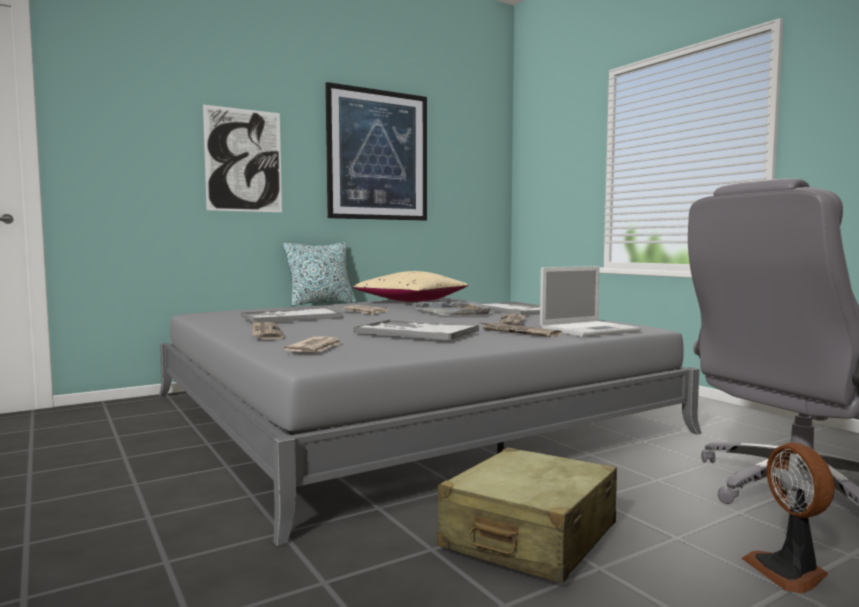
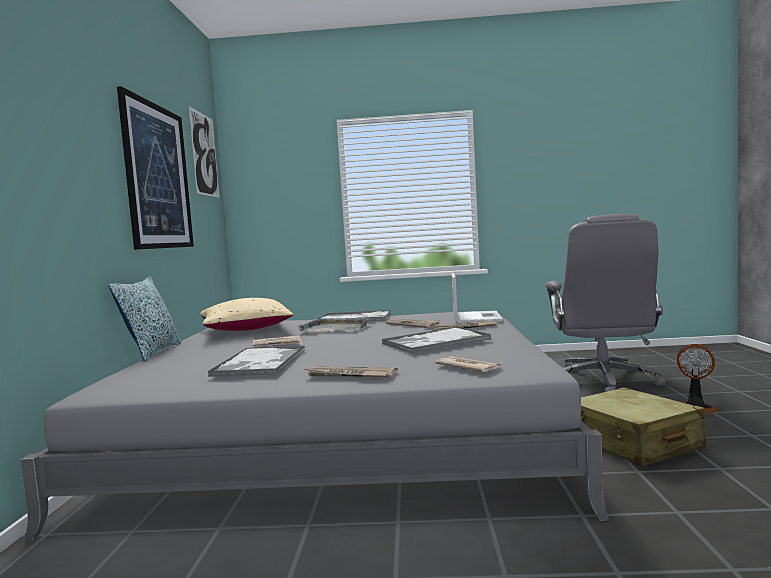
camera: 55 degrees left, 0 degrees up
picture [203,105,282,212] -> picture moved to [189,106,219,198]

